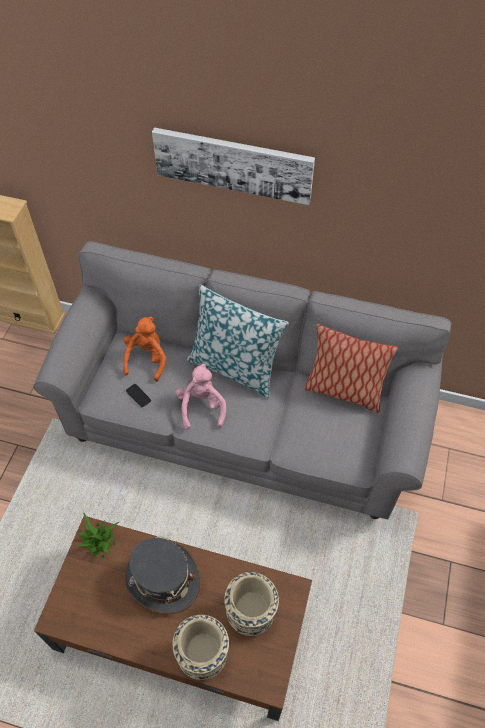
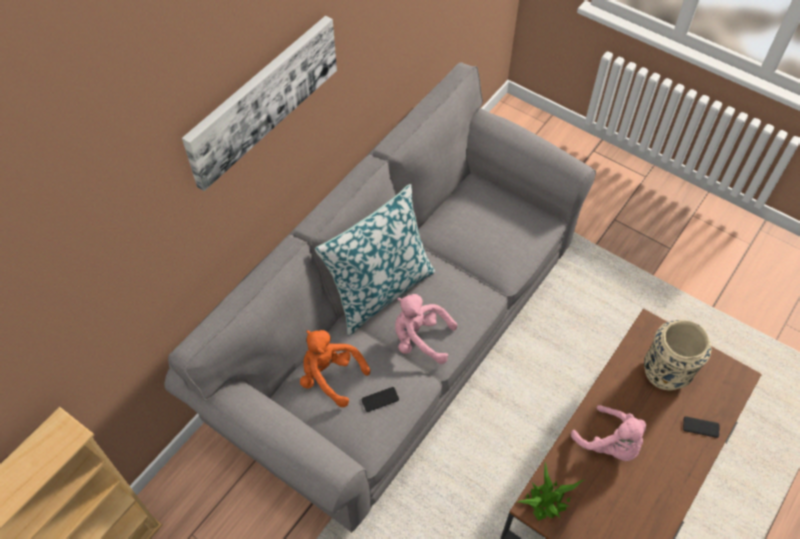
camera: 70 degrees left, 0 degrees up
grey hat [124,536,200,614] -> pink plush toy [571,405,646,461]
beige vase [173,615,229,680] -> phone [683,416,719,438]
pillow [304,324,398,413] -> none

